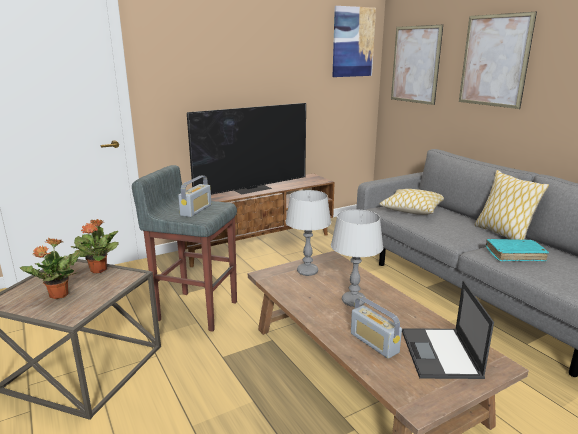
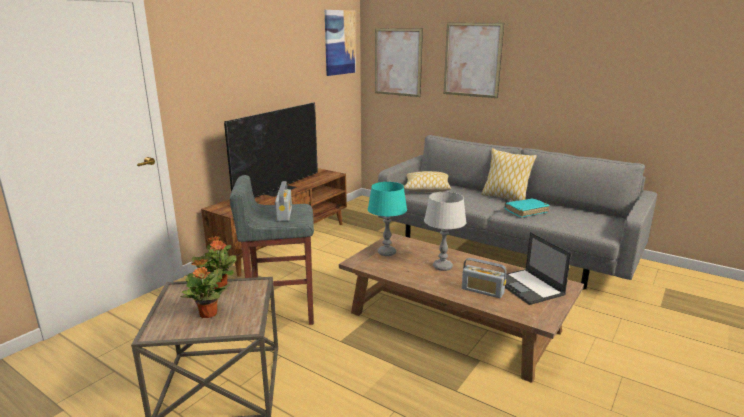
camera: 25 degrees left, 0 degrees up
grey table lamp [286,190,331,276] -> turquoise table lamp [368,182,407,256]

